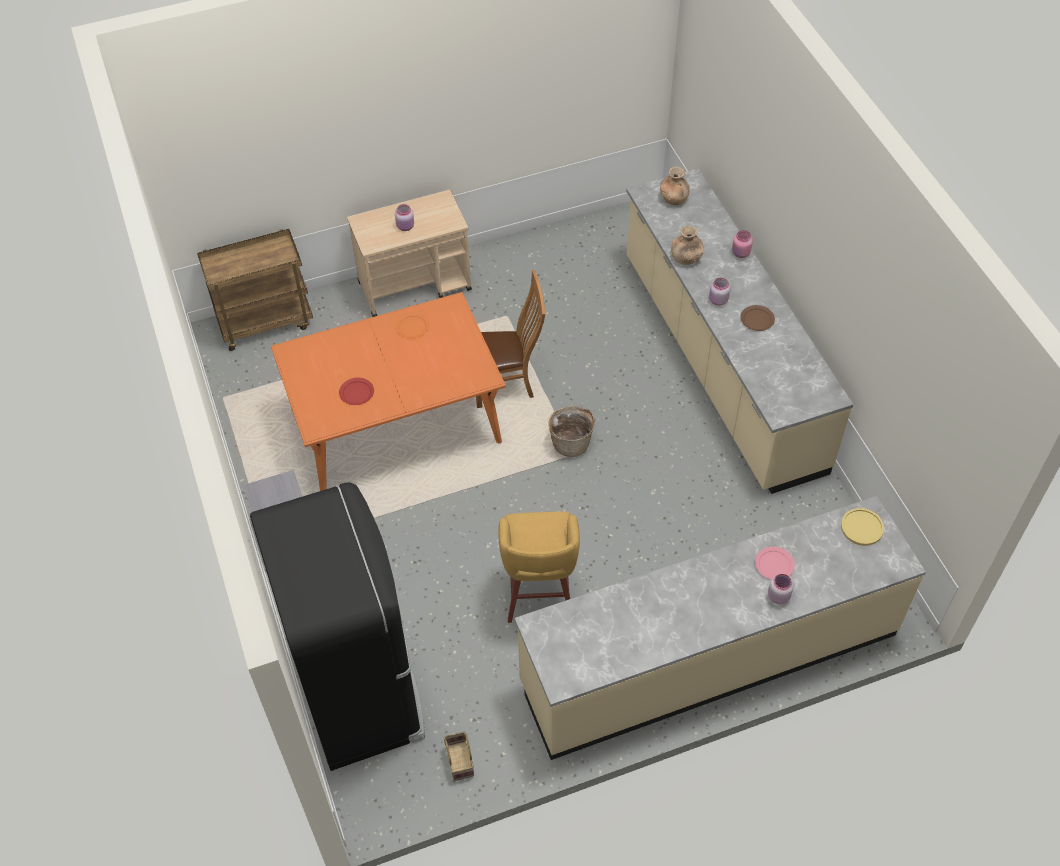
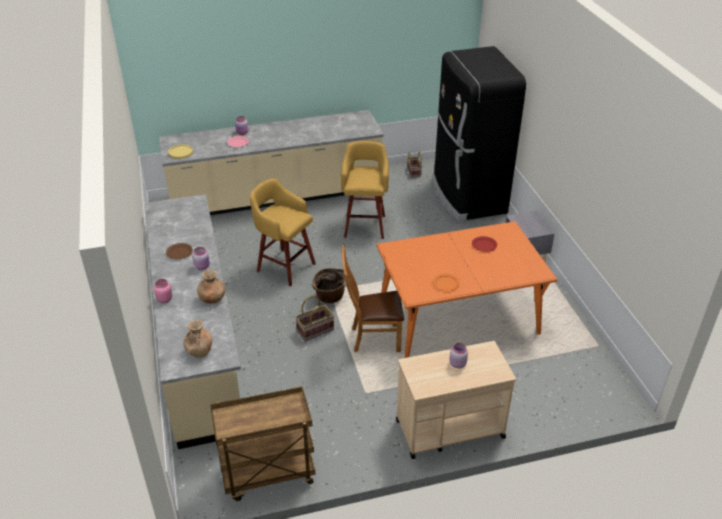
camera: 175 degrees left, 15 degrees down
brown cart [197,229,313,351] -> brown cart moved to [210,386,315,501]
none -> yellow stool [250,178,316,287]
none -> basket [295,295,334,341]

